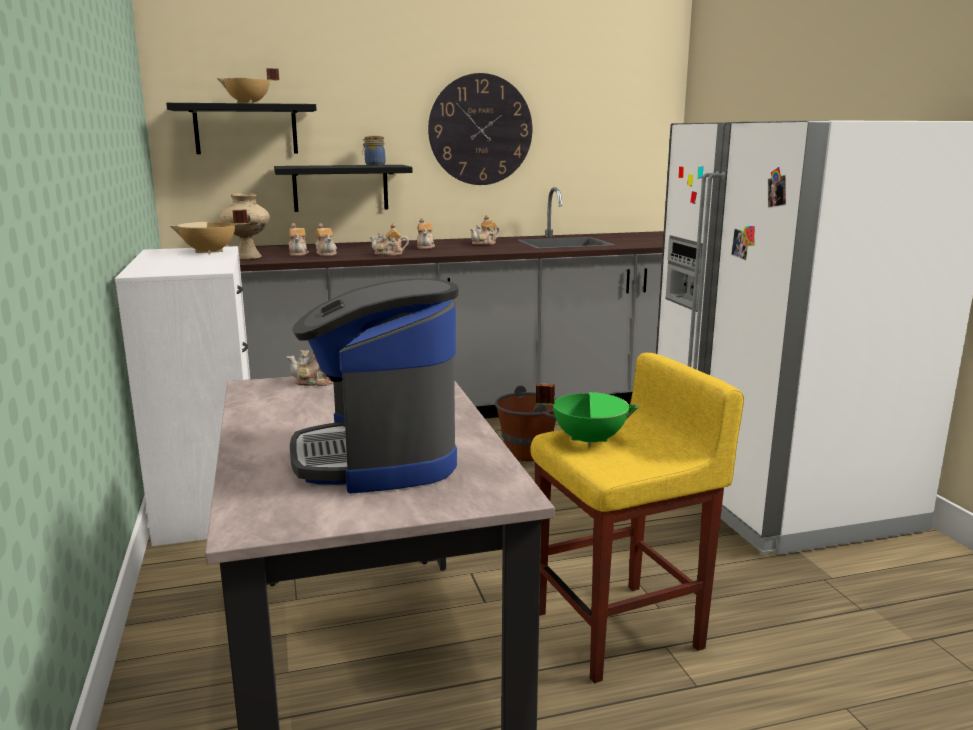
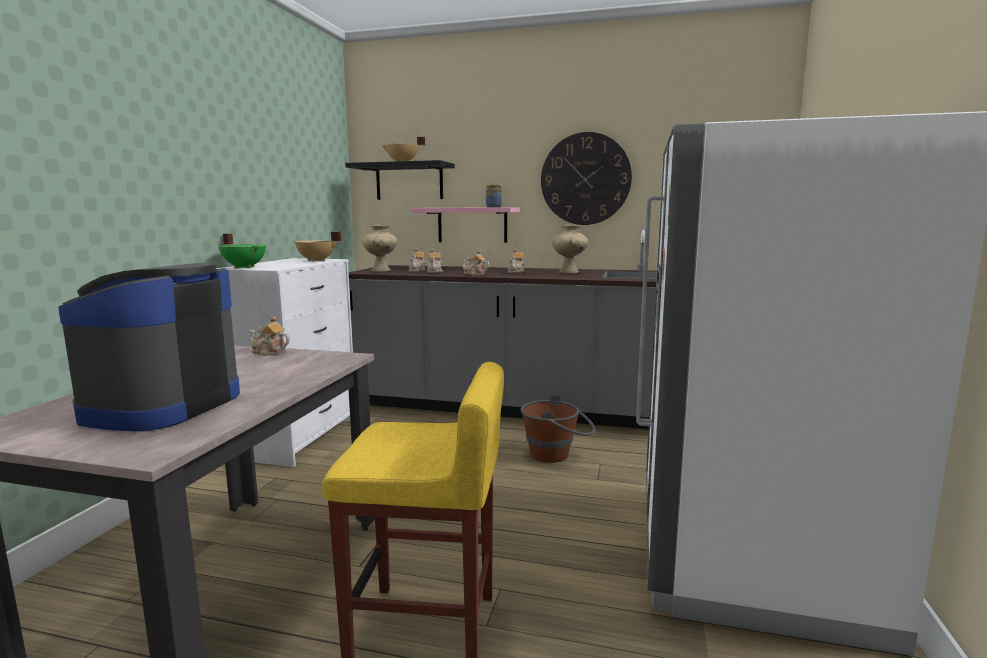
camera: 30 degrees right, 5 degrees down
black shelf [274,165,412,212] -> pink shelf [411,207,520,243]
teapot [470,215,500,245] -> beige vase [552,225,588,273]
green cooking pot [536,384,640,447] -> green cooking pot moved to [218,234,266,268]

